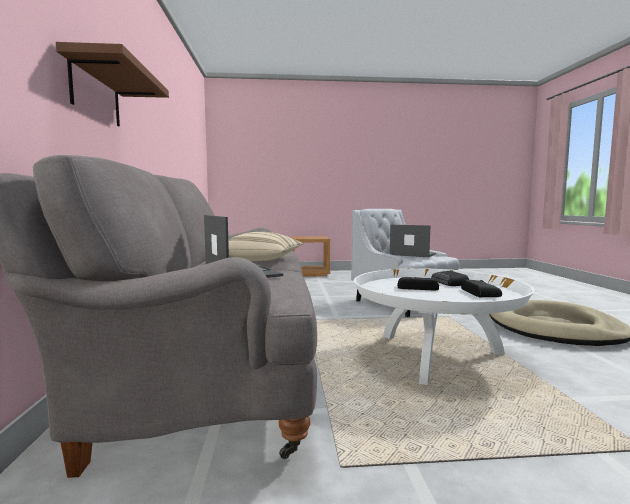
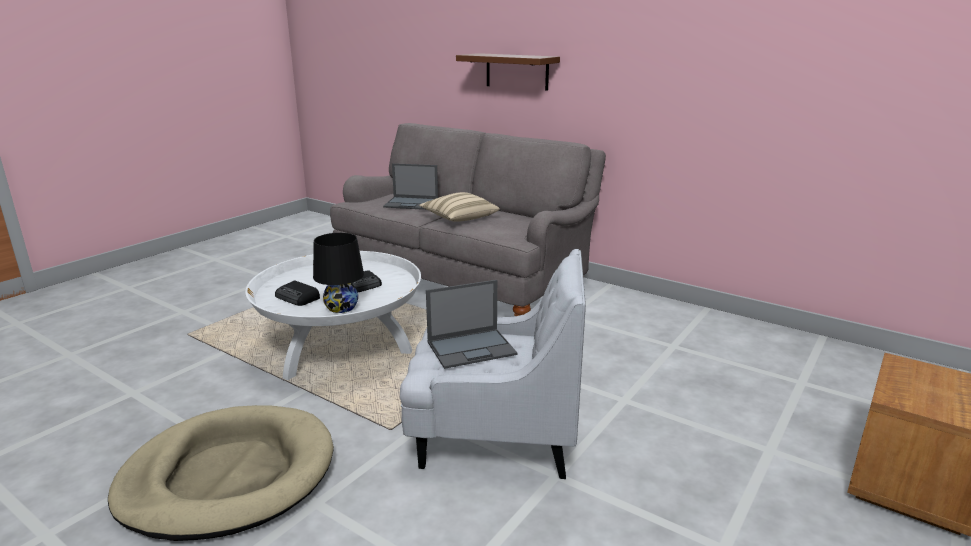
camera: 130 degrees right, 15 degrees up
radio [431,271,469,286] -> black table lamp [313,233,364,313]

